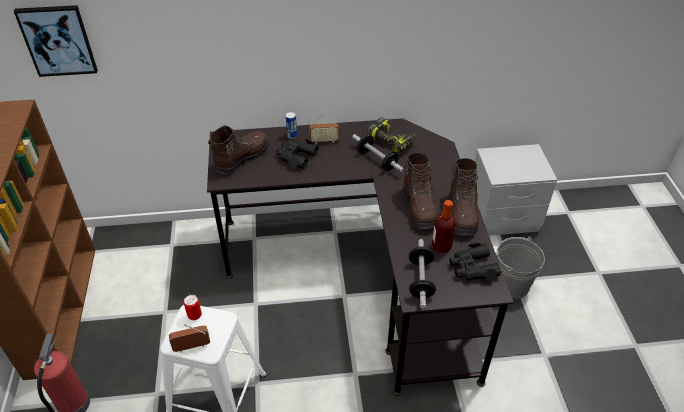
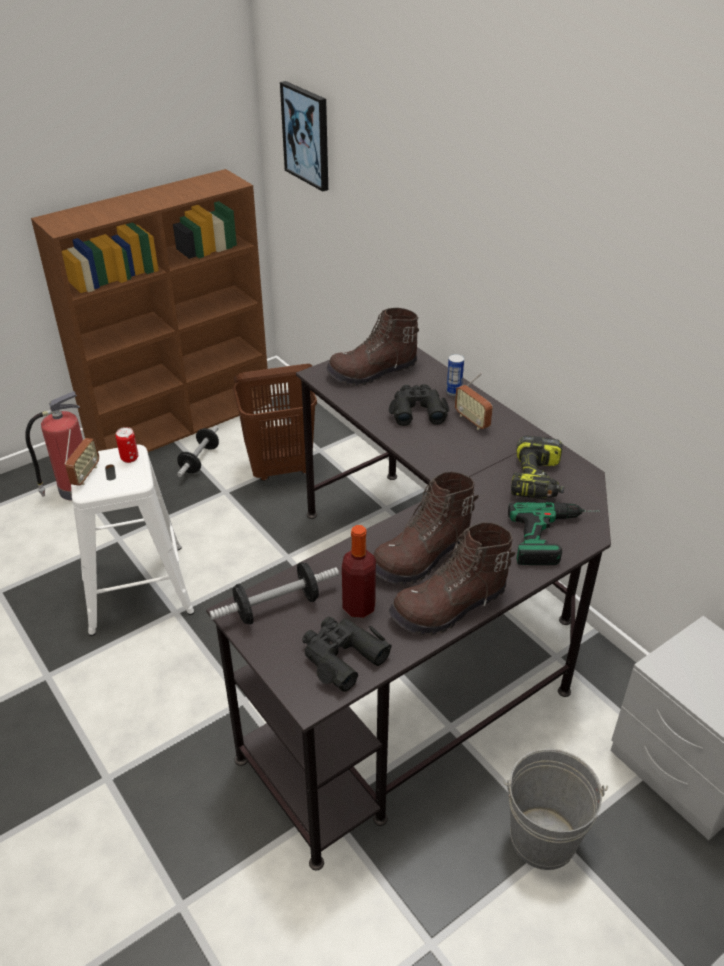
camera: 60 degrees right, 5 degrees down
radio [169,324,210,352] -> radio turned 60 degrees clockwise [65,429,99,486]
brown boot [208,125,269,174] -> brown boot turned 150 degrees clockwise [326,308,419,386]
dumbbell [352,134,404,172] -> dumbbell moved to [177,426,219,477]
none -> brown laundry basket [233,364,317,481]
none -> power drill [508,502,600,565]

